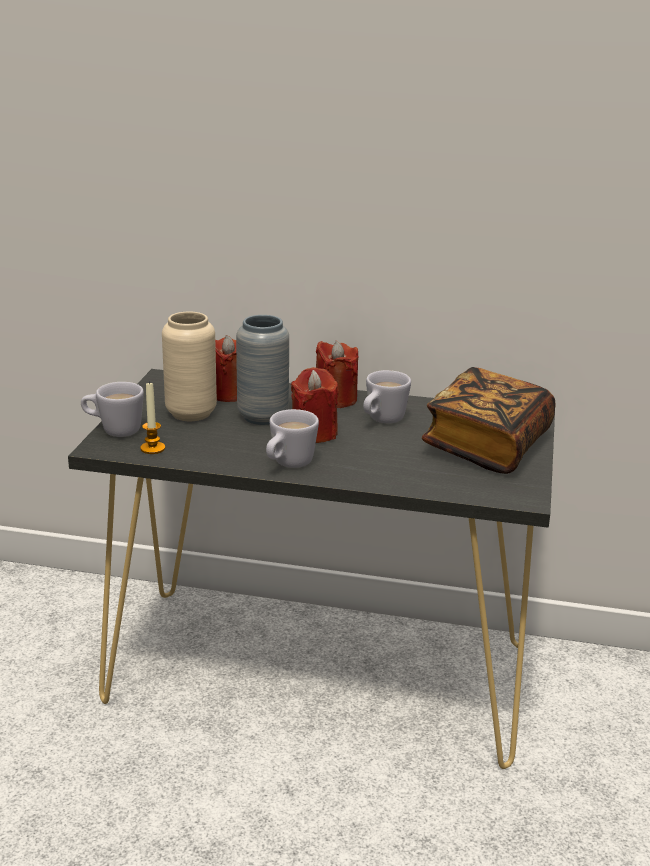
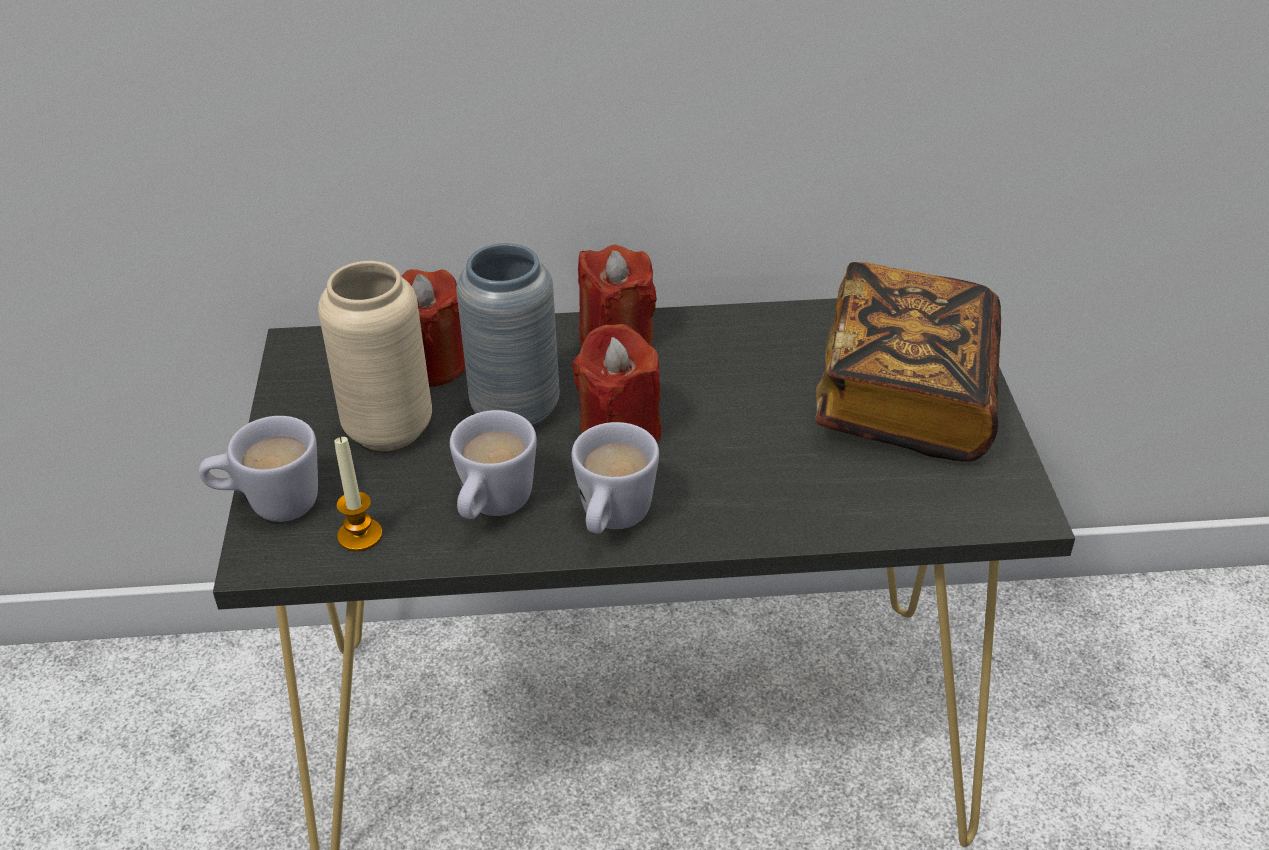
camera: 15 degrees left, 15 degrees up
white mug [363,370,411,423] -> white mug moved to [450,410,537,519]

